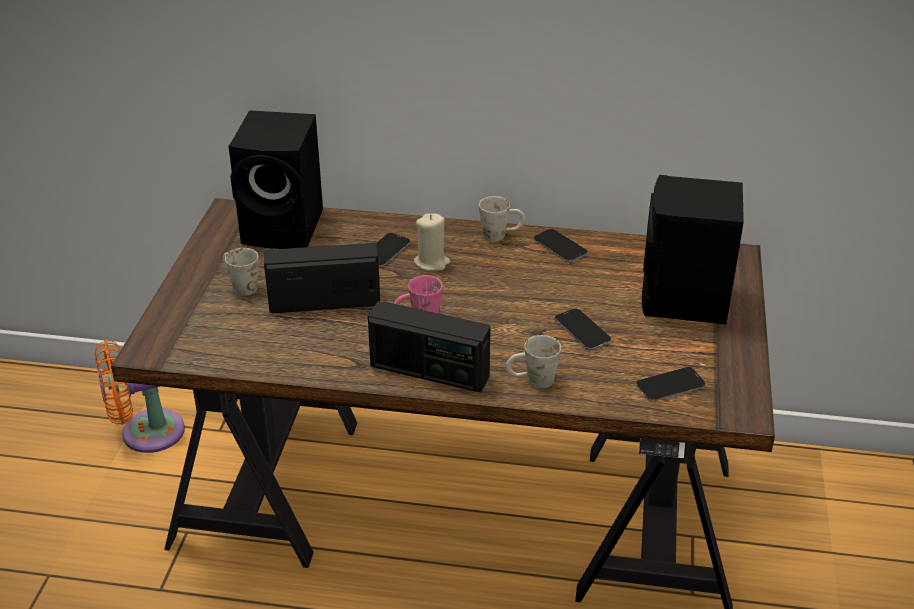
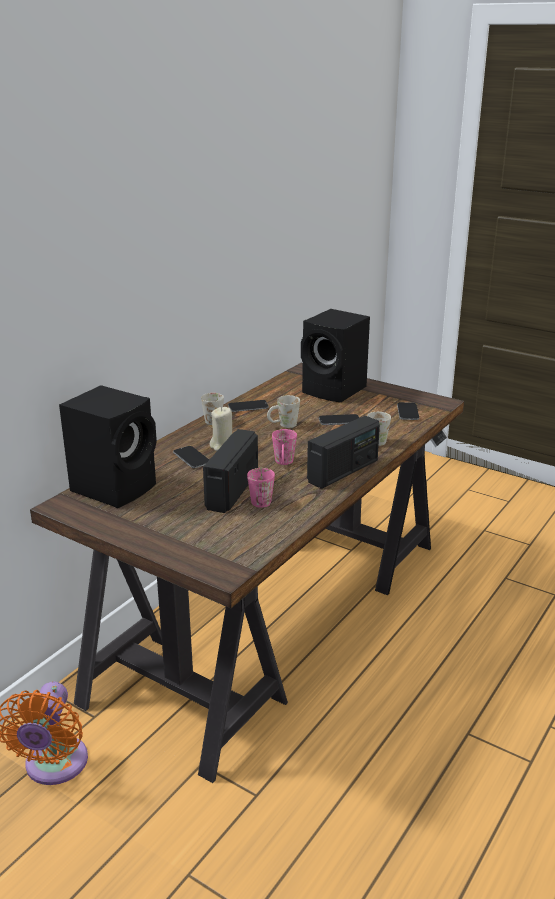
camera: 65 degrees left, 10 degrees down
white mug [223,248,259,296] -> white mug moved to [267,395,300,428]
none -> pink mug [247,468,275,508]

